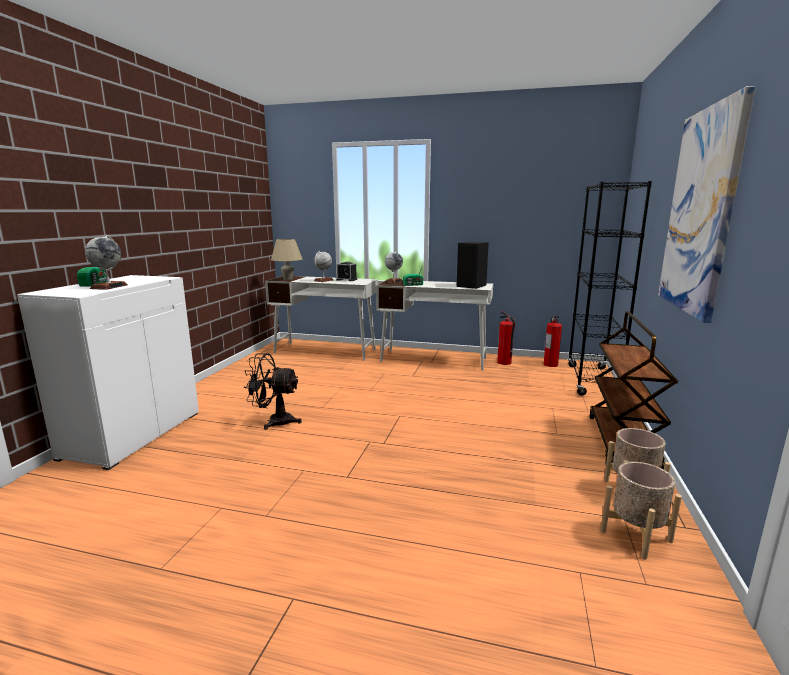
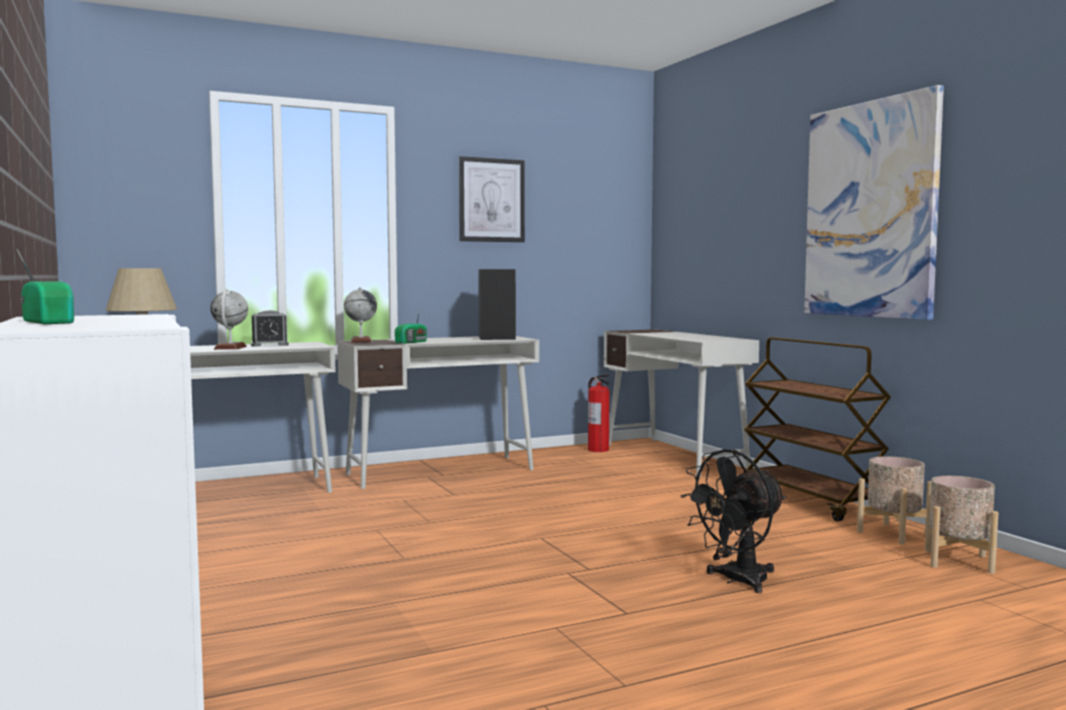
camera: 40 degrees left, 10 degrees down
globe [85,235,128,290] -> none
black fan [243,353,302,430] -> black fan moved to [680,449,786,593]
fire extinguisher [497,311,515,365] -> none
black bookcase [568,181,652,396] -> white desk [604,329,759,477]
none -> picture [459,156,525,242]

